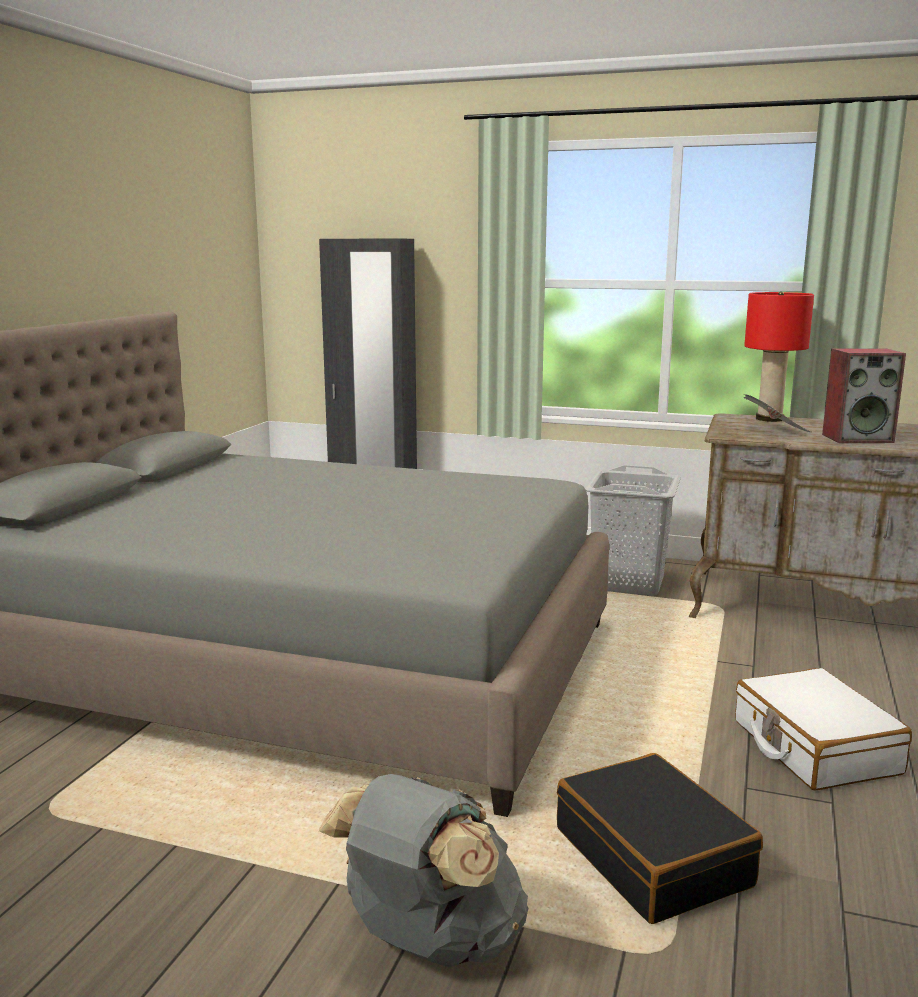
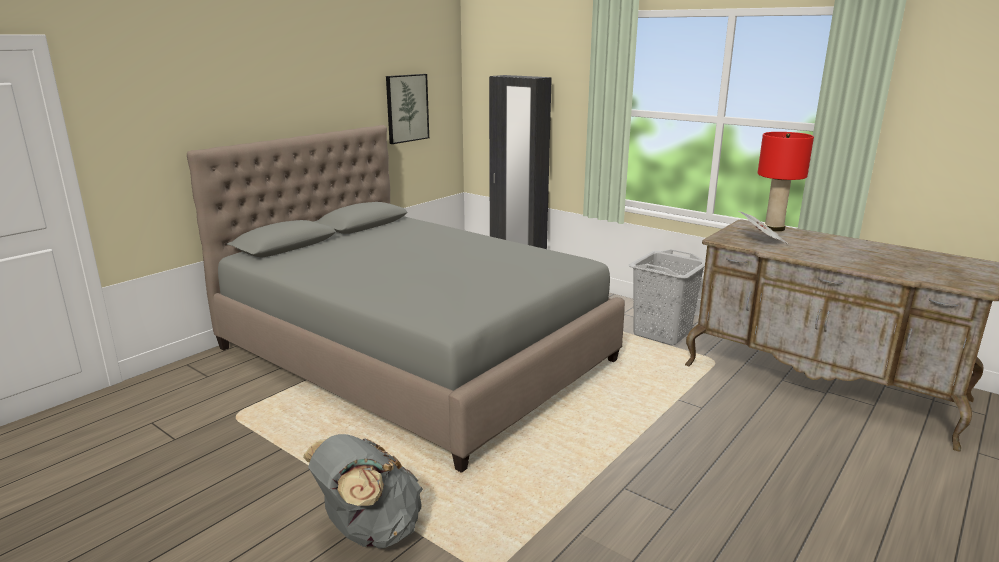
camera: 20 degrees right, 5 degrees up
black suitcase [557,753,763,924] -> none
white suitcase [735,668,912,791] -> none
speaker [822,348,906,443] -> none
none -> picture [386,74,429,144]

